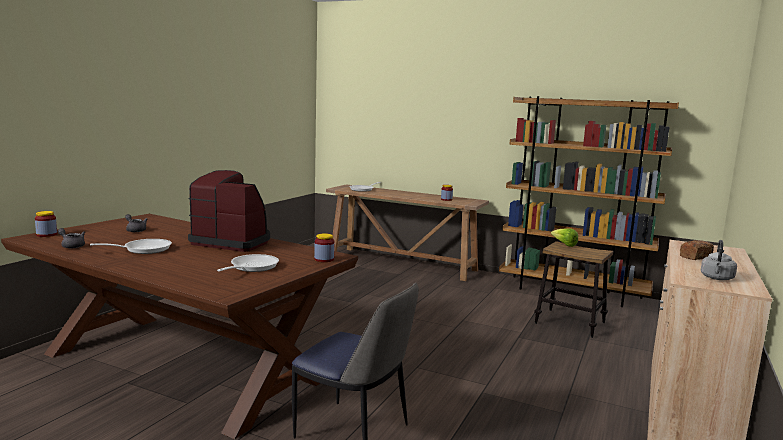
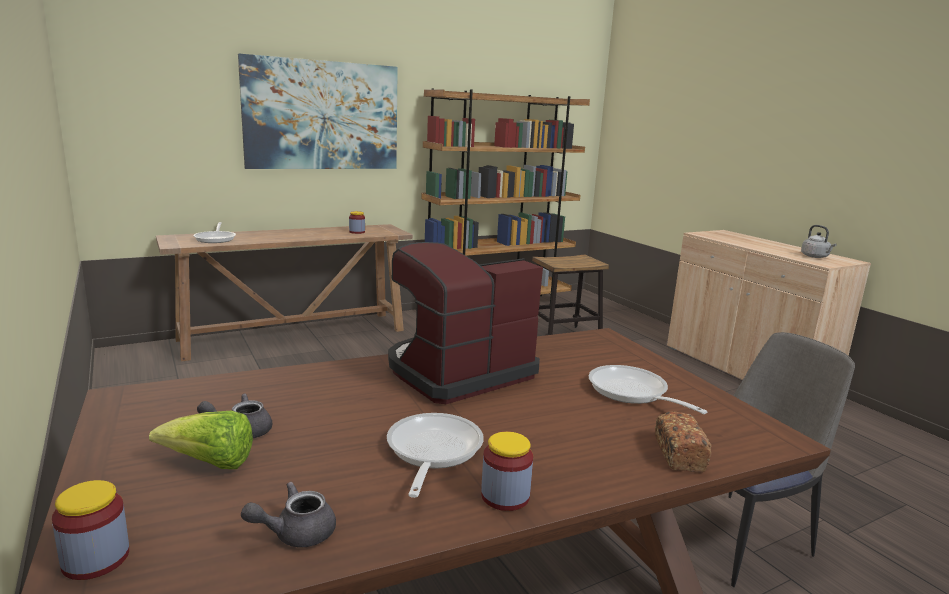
camera: 55 degrees left, 5 degrees up
jar [314,233,335,262] -> jar moved to [481,432,533,511]
lettuce [551,228,578,247] -> lettuce moved to [149,411,253,469]
bread [680,240,714,260] -> bread moved to [655,411,711,472]
none -> picture [238,54,398,169]

